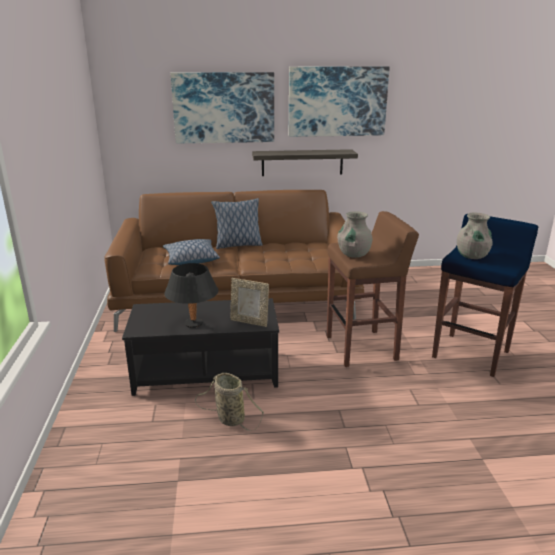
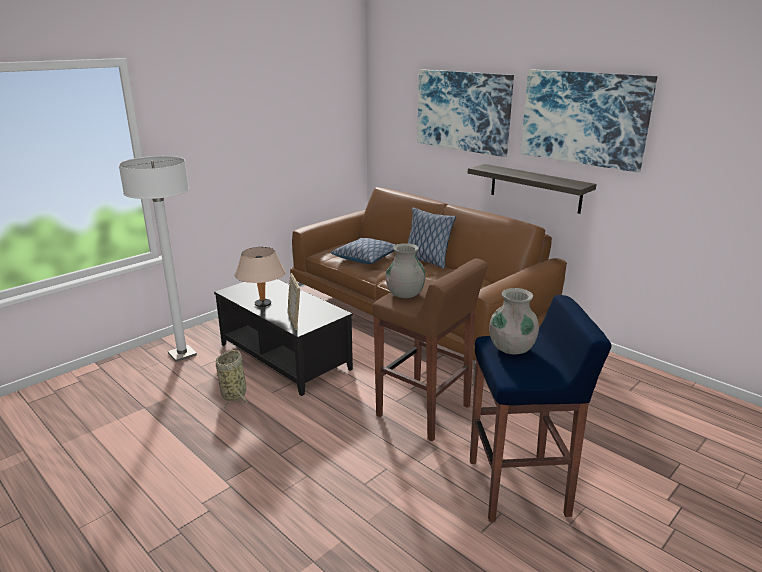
camera: 50 degrees right, 0 degrees up
black table lamp [164,263,219,328] -> beige table lamp [235,247,285,307]
none -> white floor lamp [118,156,197,362]

